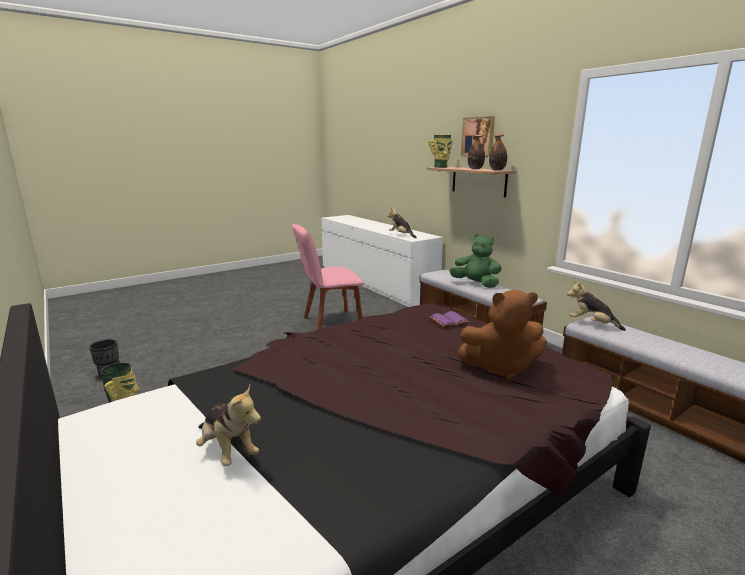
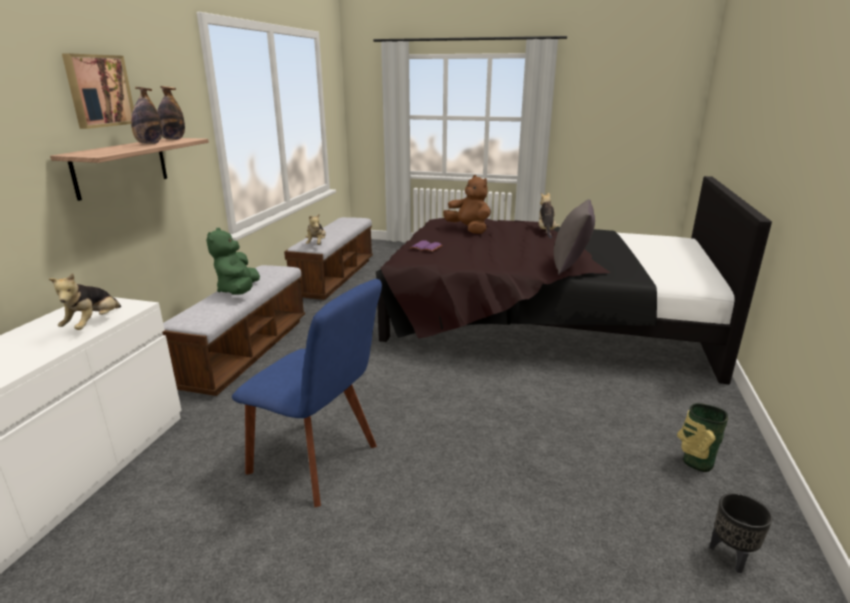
camera: 130 degrees left, 5 degrees up
plush toy [196,385,261,466] -> plush toy moved to [539,193,560,239]
pink chair [292,224,364,330] -> blue chair [232,279,382,507]
vase [428,135,453,168] -> none
none -> grey pillow [554,199,595,275]

